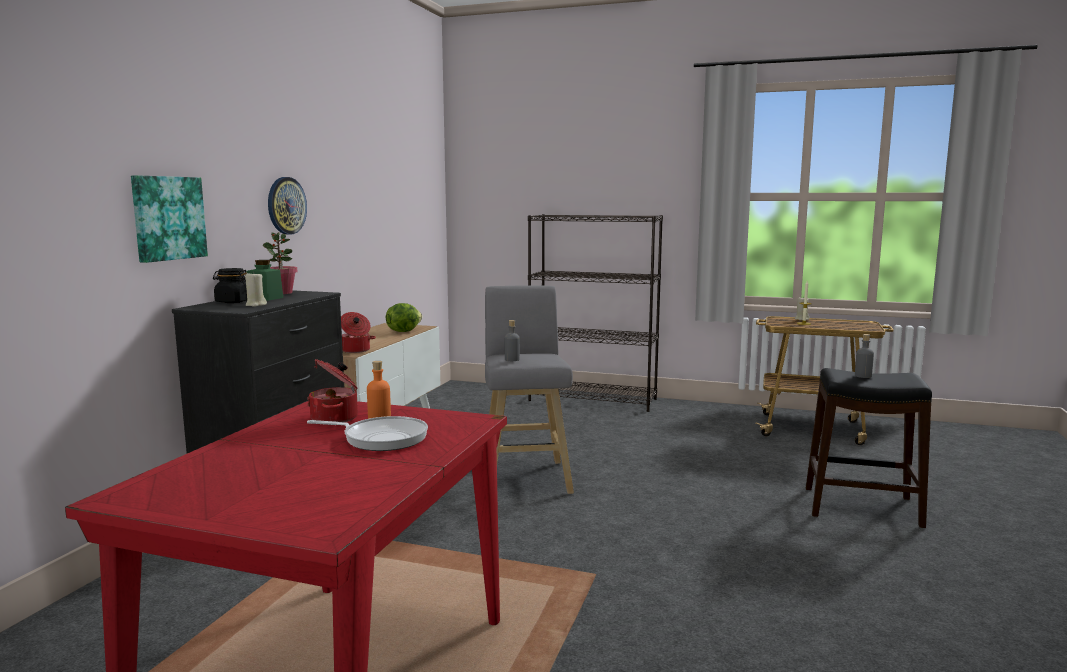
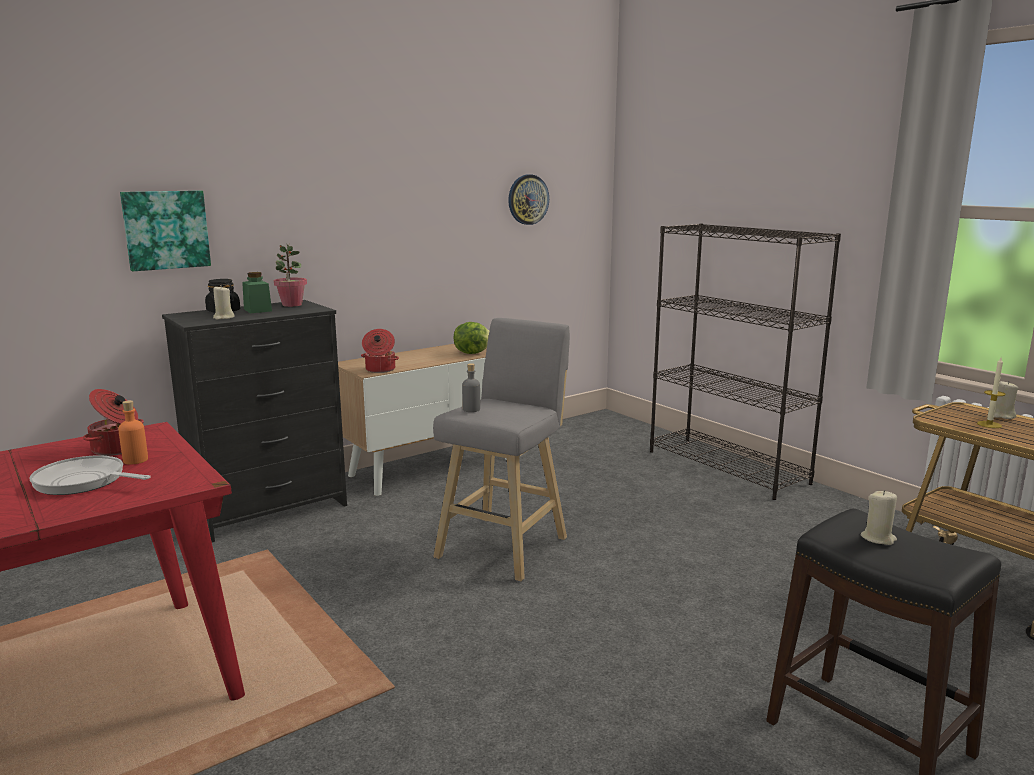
camera: 35 degrees right, 5 degrees up
wall clock [268,177,307,235] -> wall clock moved to [508,175,549,225]
frying pan [307,416,428,451] -> frying pan turned 150 degrees clockwise [29,456,150,495]
grey bottle [855,334,874,378] -> beige candle [861,490,897,545]

